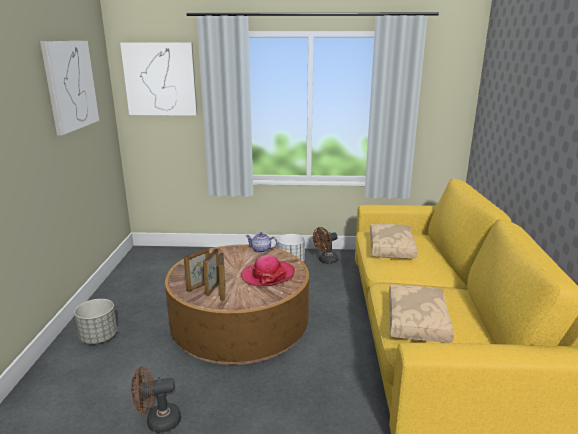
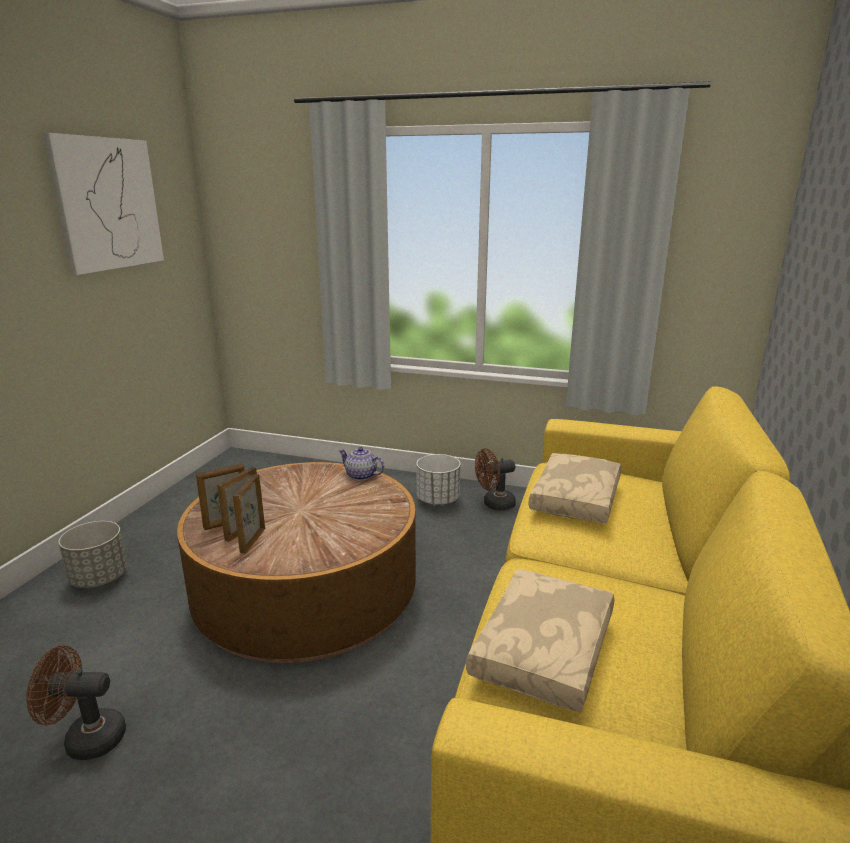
camera: 15 degrees right, 0 degrees up
picture [120,42,197,116] -> none
hat [240,255,295,286] -> none

